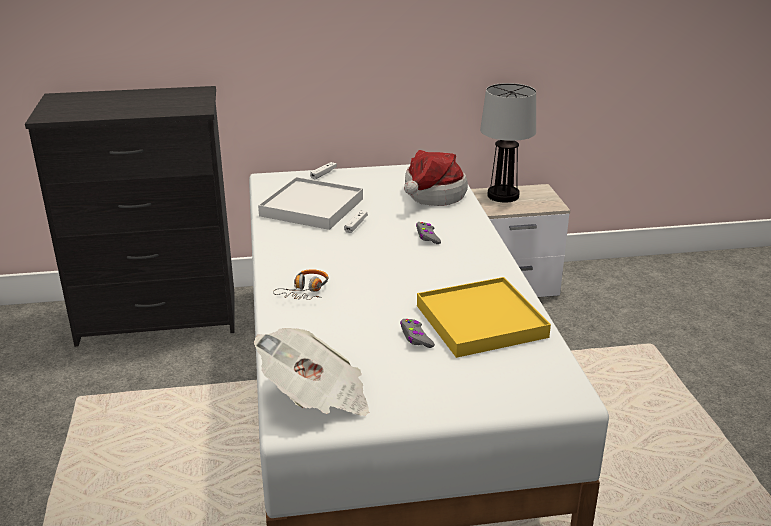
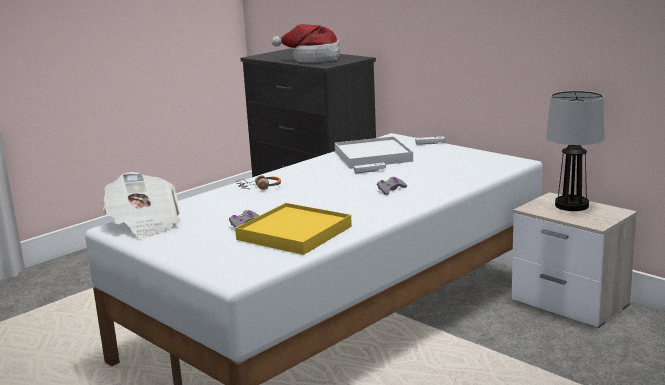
camera: 55 degrees right, 10 degrees down
hat [404,150,468,206] -> hat moved to [271,24,340,63]

